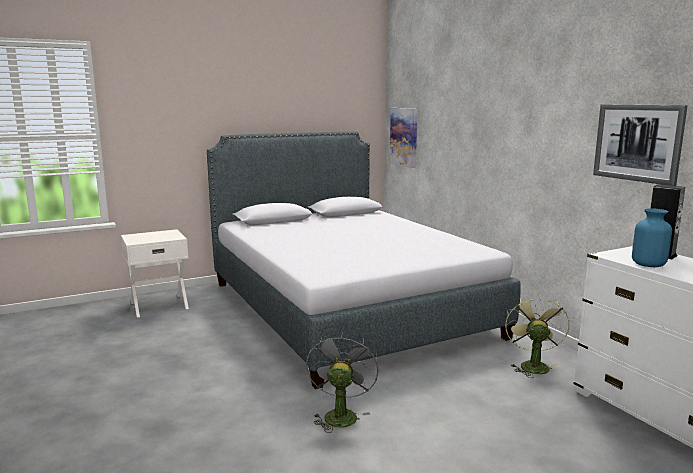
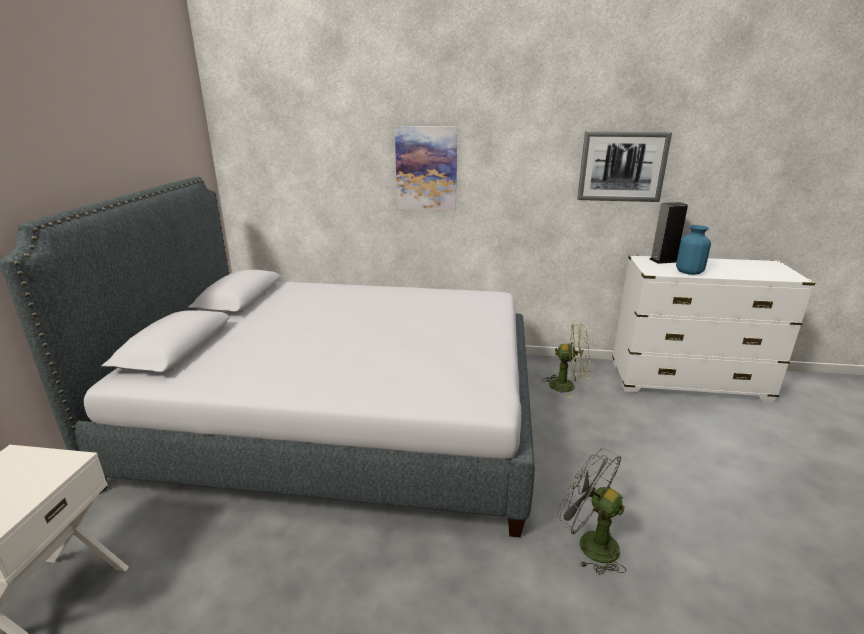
camera: 55 degrees left, 10 degrees up
picture [390,108,418,168] -> picture moved to [395,126,457,211]
green fan [505,294,569,378] -> green fan turned 150 degrees clockwise [543,324,590,399]

